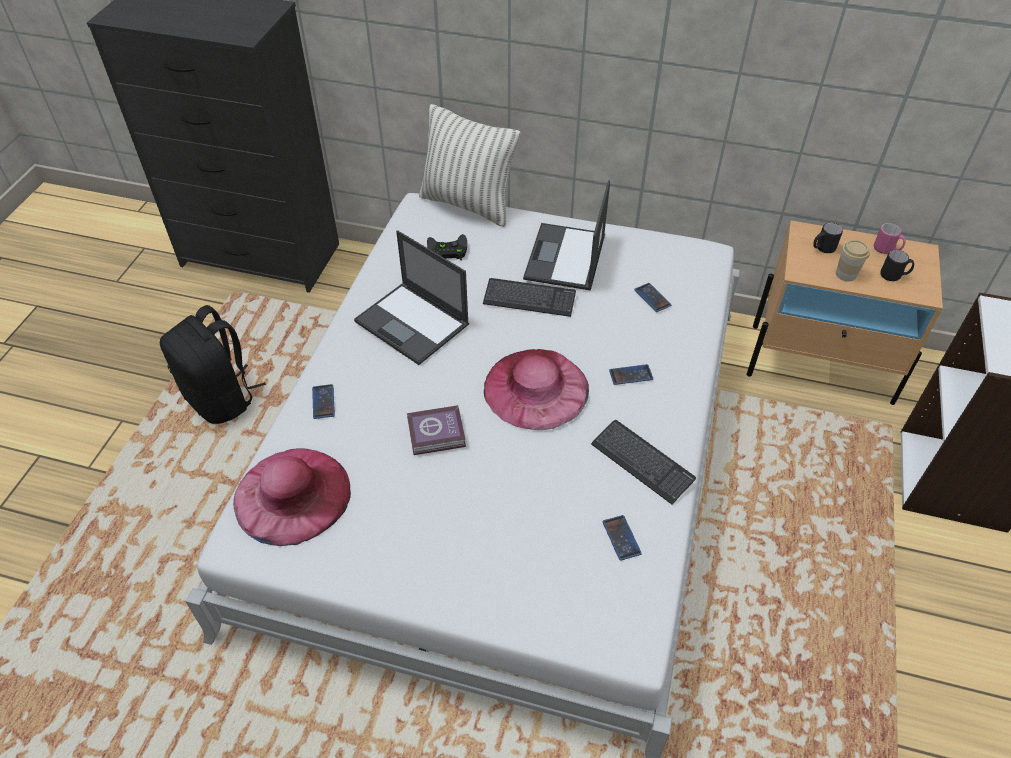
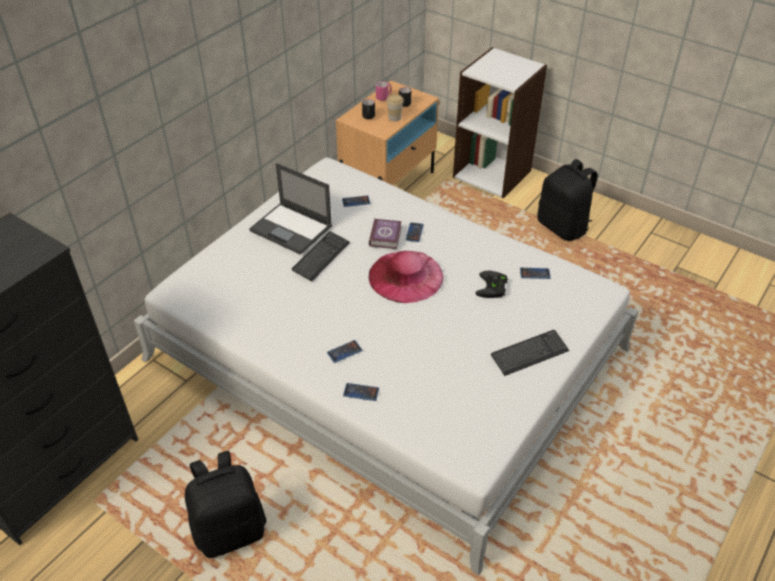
camera: 70 degrees left, 5 degrees down
pink hat [233,448,351,546] -> none
laptop [354,230,469,365] -> none
book [407,405,466,455] -> book moved to [369,218,402,249]
pillow [419,104,520,227] -> none
black game controller [427,234,467,260] -> black game controller moved to [476,271,508,298]
keyboard [591,420,696,505] -> keyboard moved to [491,330,569,376]
none -> phone [327,340,362,363]
none -> black backpack [538,159,598,241]

